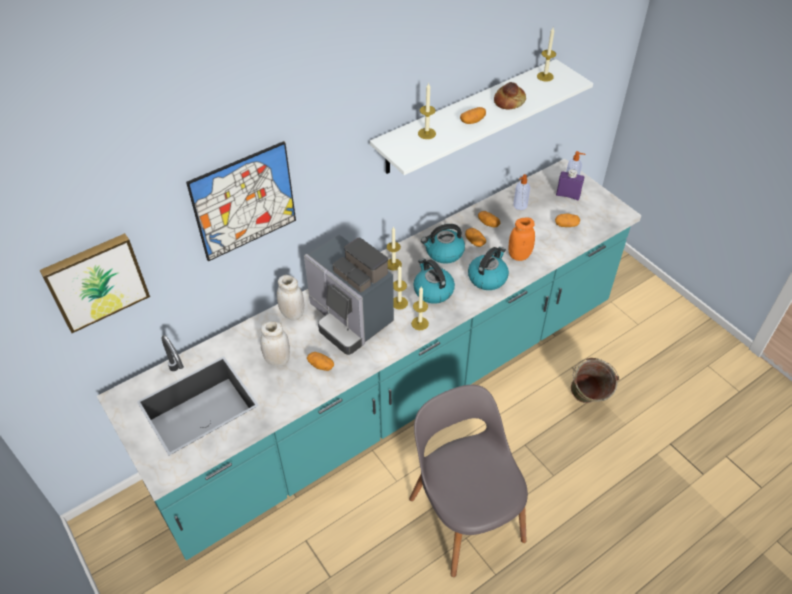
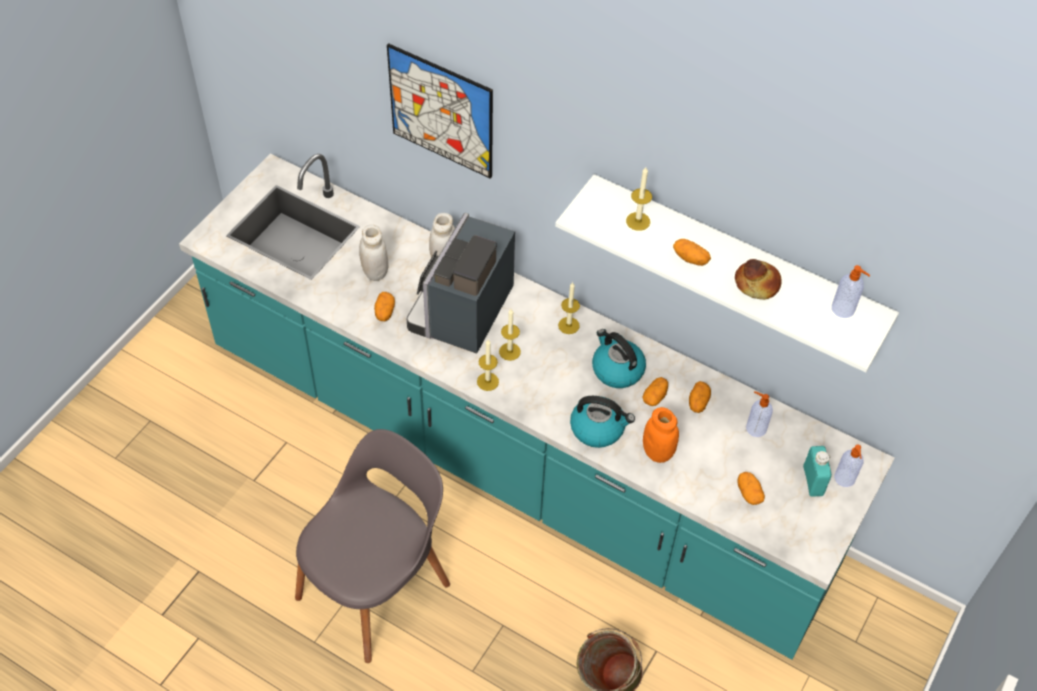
camera: 65 degrees right, 5 degrees up
picture [39,233,150,333] -> none
kettle [413,258,455,304] -> none
candle [537,27,556,82] -> soap dispenser [832,265,870,318]
purple bottle [556,169,584,200] -> turquoise bottle [803,446,832,497]

